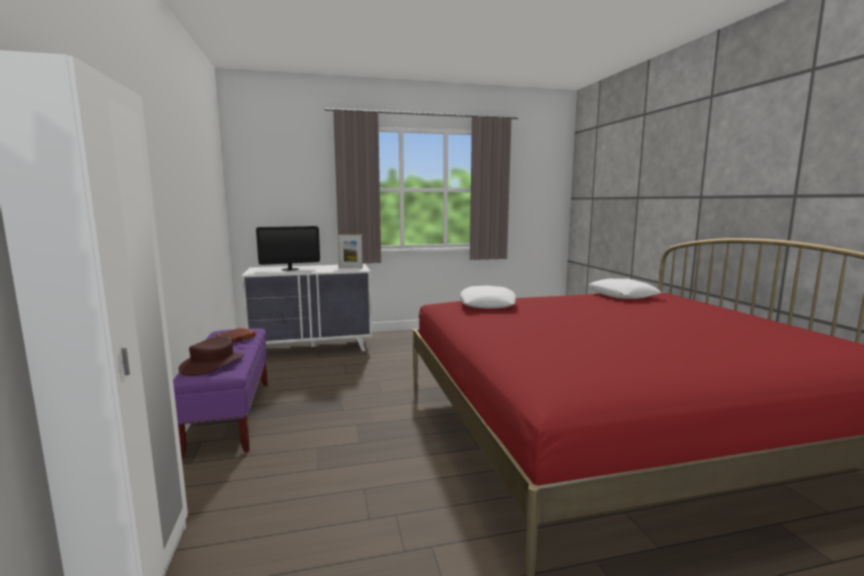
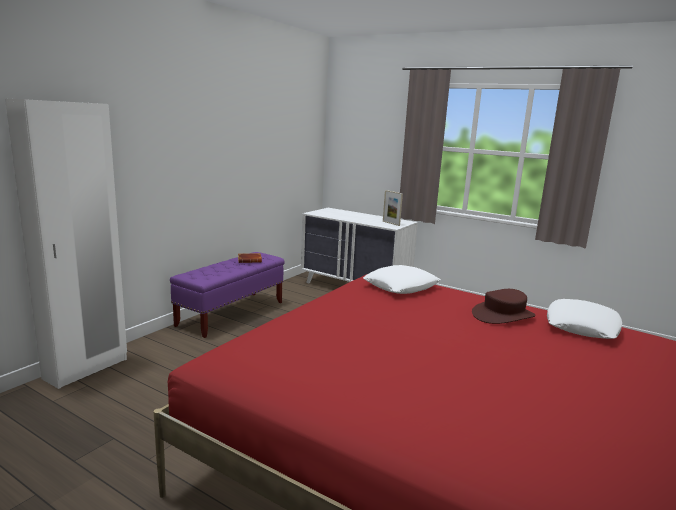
camera: 45 degrees right, 5 degrees up
brown hat [178,336,244,376] -> brown hat moved to [472,289,535,324]
monitor [256,226,320,271] -> none

